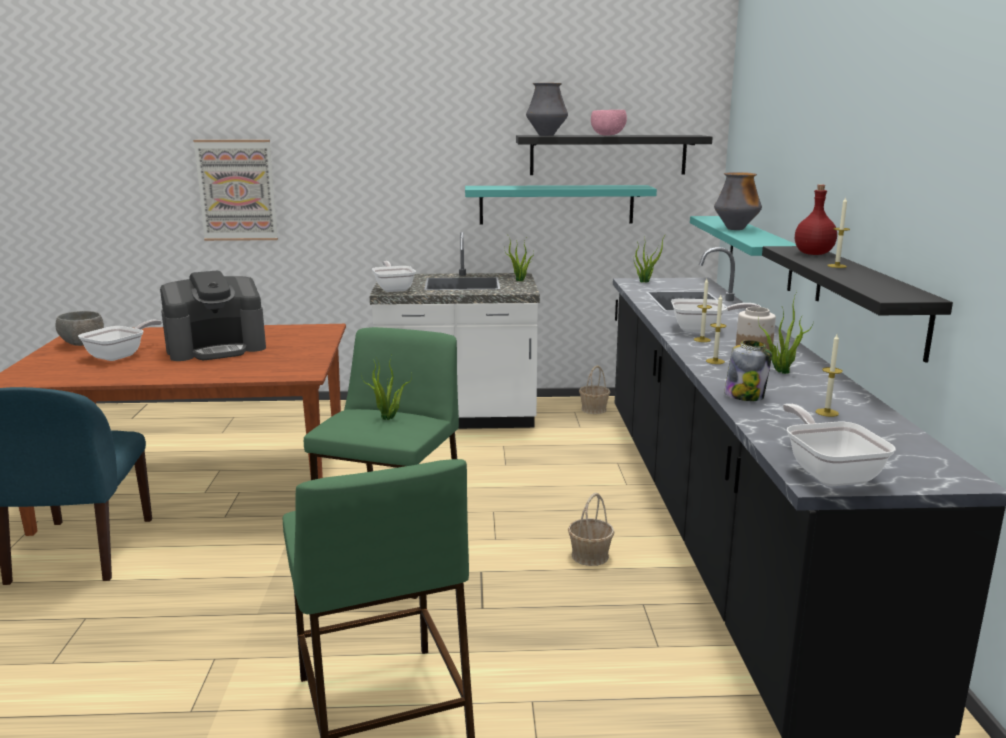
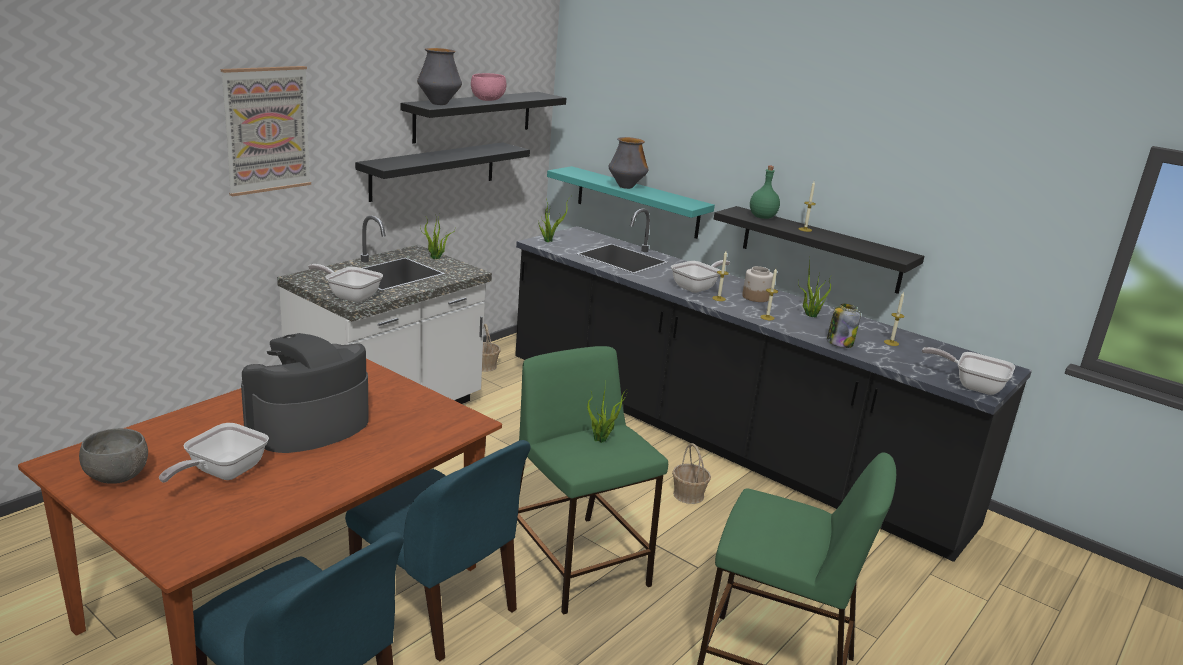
camera: 50 degrees left, 5 degrees up
frying pan [78,320,162,361] -> frying pan turned 135 degrees counterclockwise [159,423,269,483]
coffee machine [160,270,266,361] -> coffee machine turned 150 degrees counterclockwise [241,333,369,453]
picture [193,140,278,241] -> picture moved to [221,66,311,196]
turquoise shelf [465,185,657,224] -> black shelf [355,142,530,202]
red bottle [795,185,837,255] -> green bottle [750,166,780,219]
none -> blue chair [345,440,530,661]

